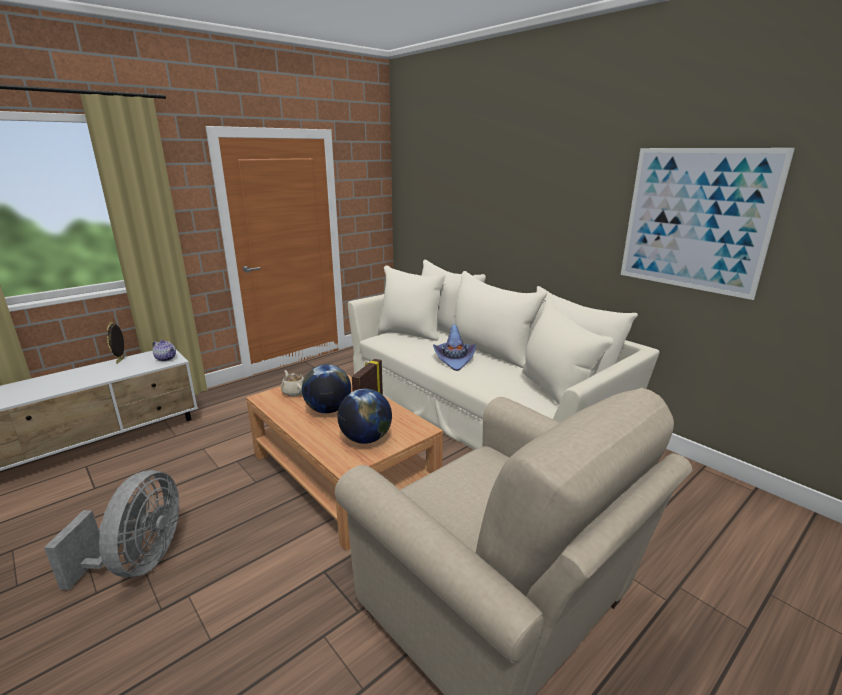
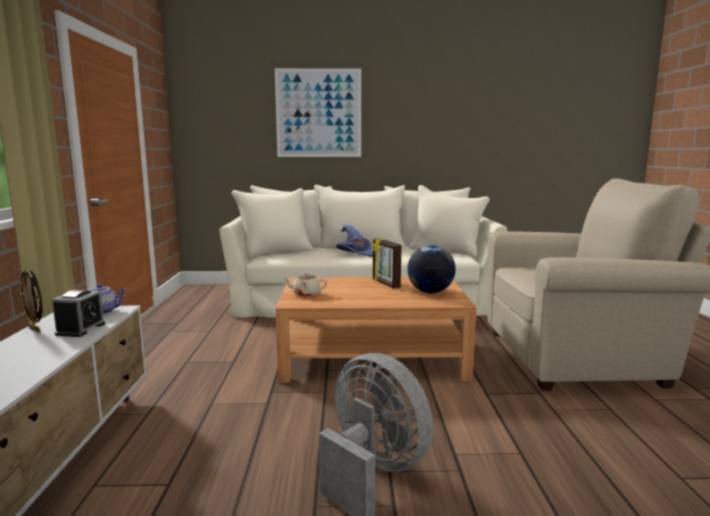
camera: 50 degrees left, 10 degrees down
globe [302,364,351,413] -> none
picture [621,148,795,300] -> picture moved to [275,68,361,157]
none -> alarm clock [52,290,105,337]

